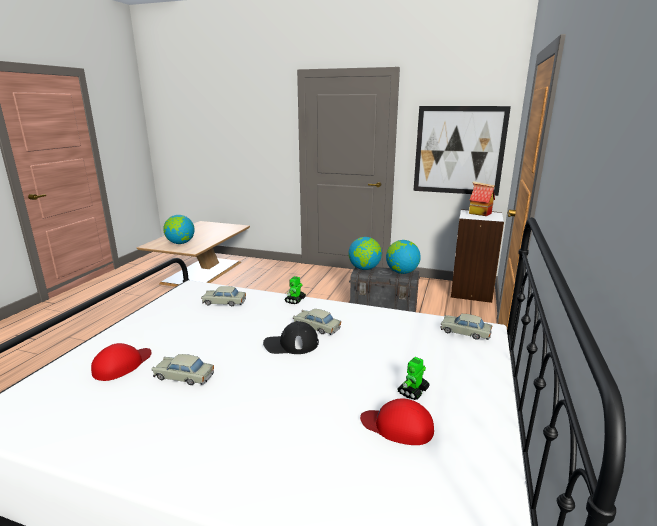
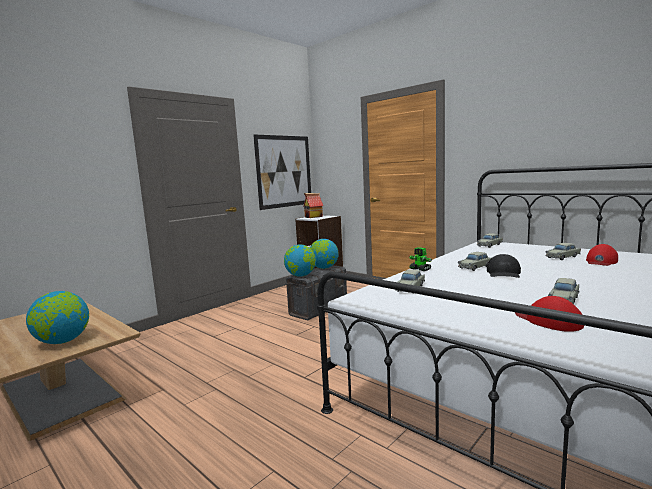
camera: 65 degrees left, 10 degrees down
toy robot [398,357,430,400] -> beige toy car [546,243,581,260]

